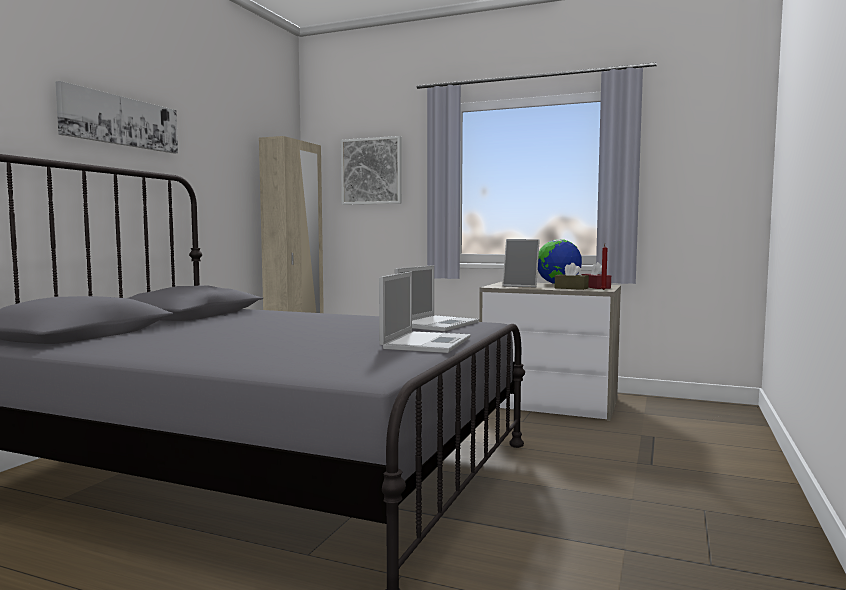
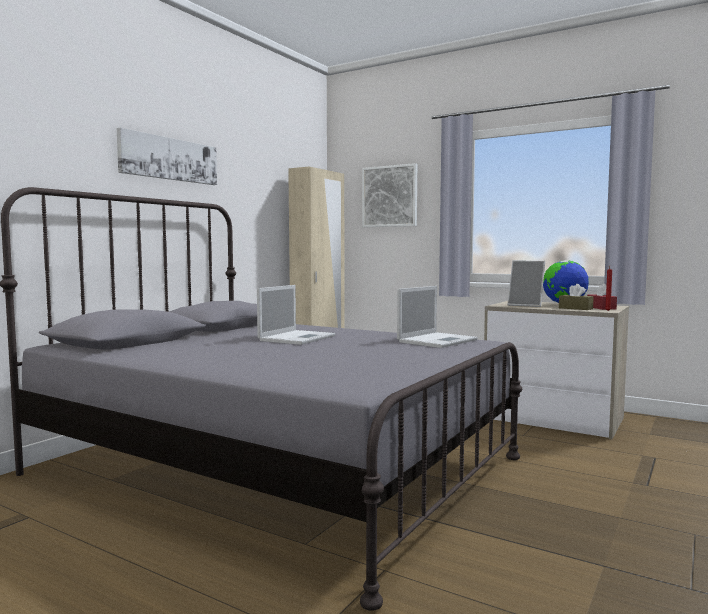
camera: 10 degrees right, 0 degrees up
laptop [379,271,471,353] -> laptop moved to [257,285,335,345]

